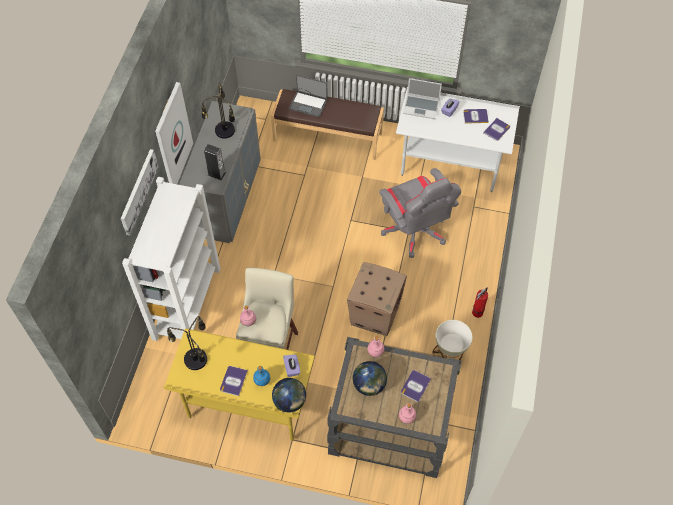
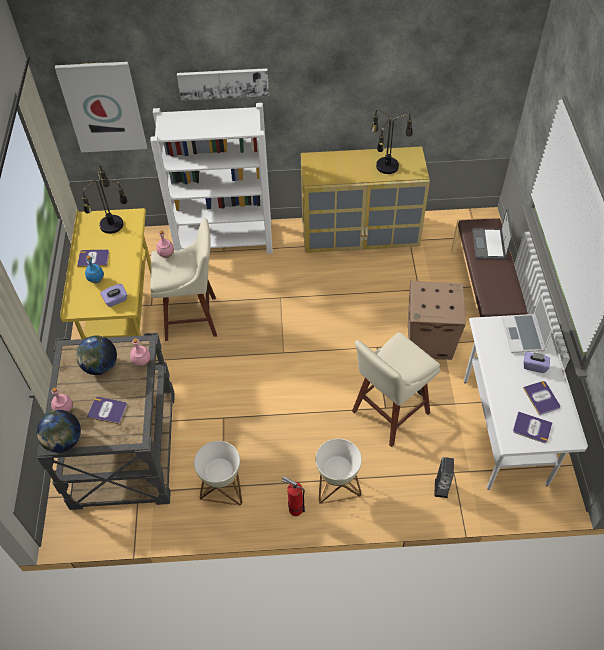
camera: 75 degrees right, 5 degrees down
picture [155,82,193,184] -> picture moved to [55,62,147,152]
grey cabinet [179,101,261,243] -> yellow cabinet [301,146,430,253]
speaker [204,144,226,180] -> speaker moved to [434,457,454,498]
globe [272,378,306,412] -> globe moved to [37,410,81,453]
cardboard box [347,262,407,336] -> cardboard box moved to [408,281,466,360]
grey office chair [379,168,461,258] -> beige stool [352,332,440,447]
none -> planter [315,438,362,504]

